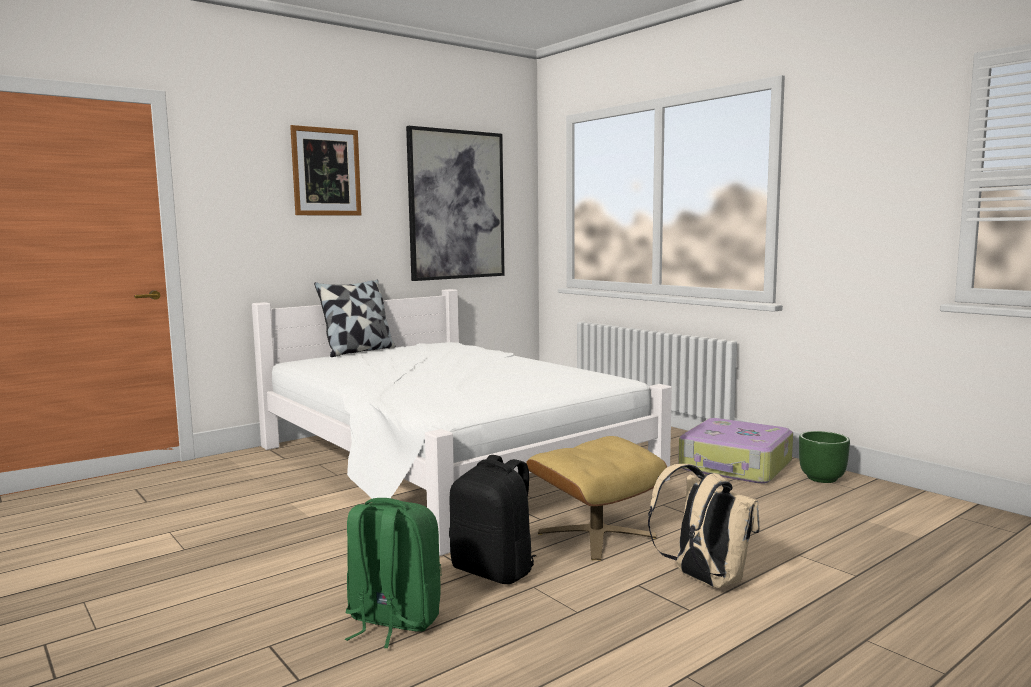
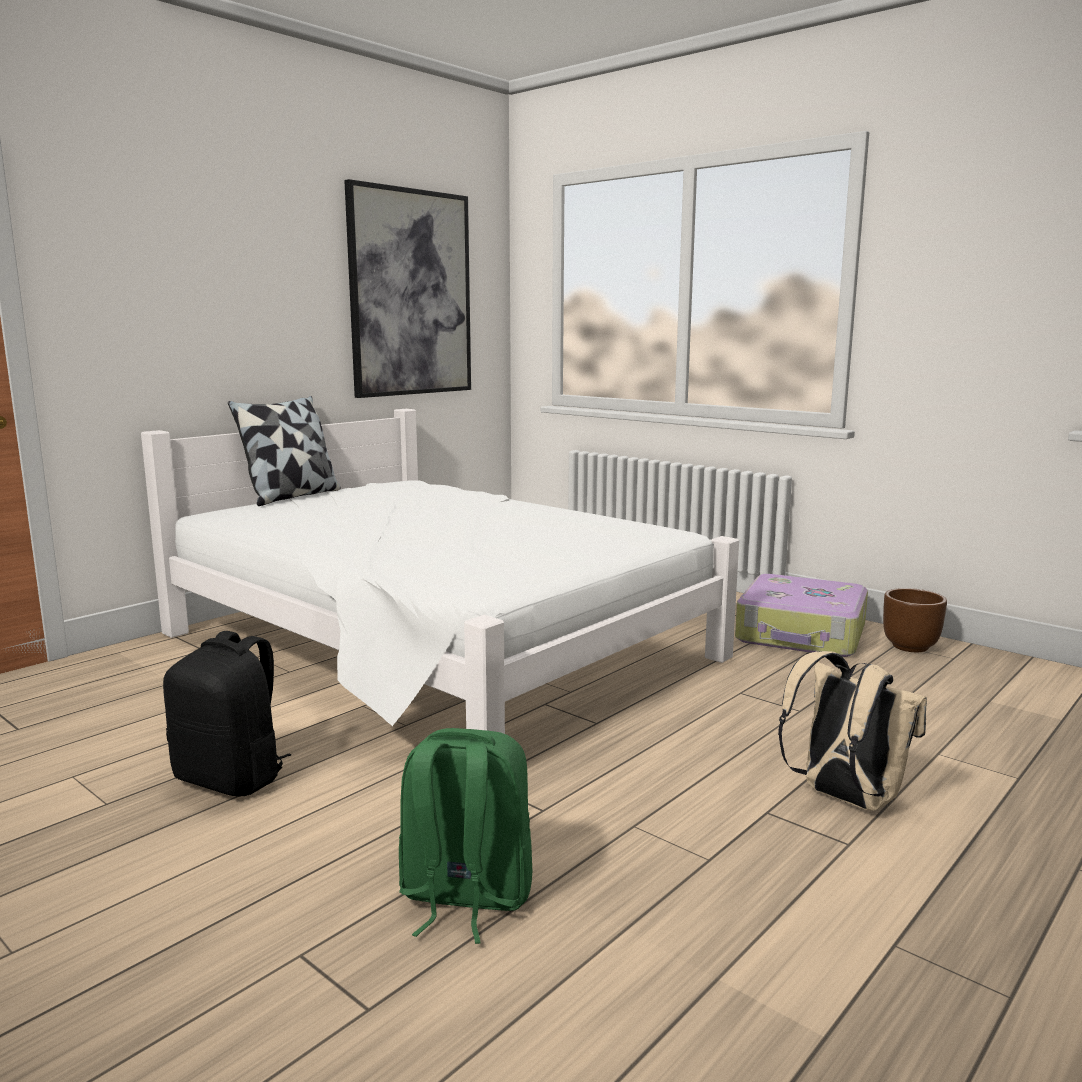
camera: 10 degrees left, 5 degrees up
picture [290,125,361,215] -> none
black backpack [449,455,536,584] -> black backpack moved to [163,631,291,796]
beige ottoman [526,436,667,560] -> none
green planter [799,431,850,483] -> brown planter [883,588,947,652]

